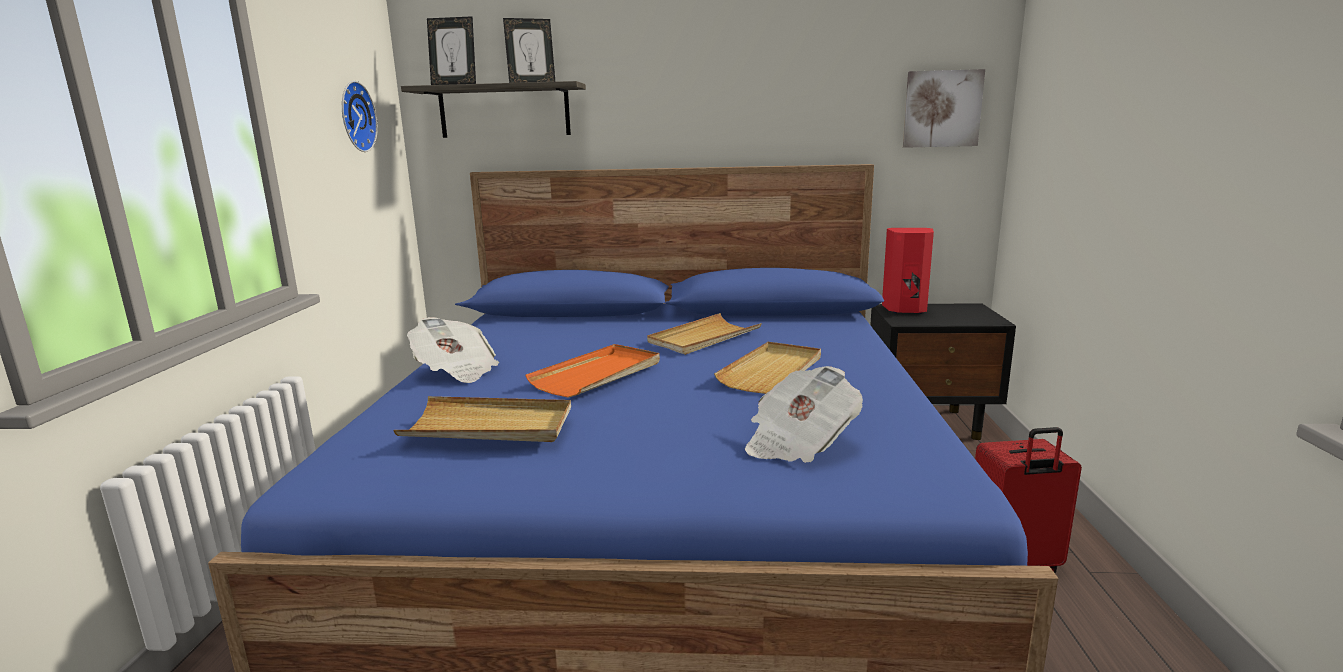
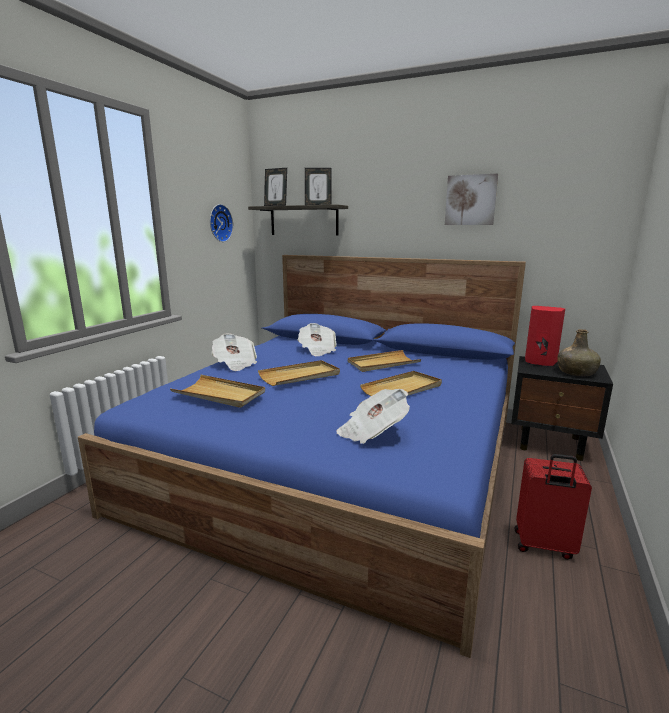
camera: 20 degrees right, 0 degrees up
orange tray [525,344,660,398] -> beige tray [258,360,340,386]
picture [903,69,985,148] -> picture moved to [445,173,498,225]
none -> newspaper [298,323,337,356]
none -> green bottle [557,329,601,376]

